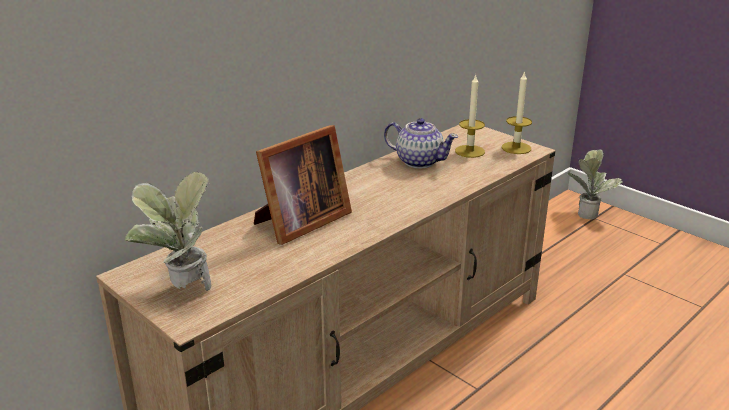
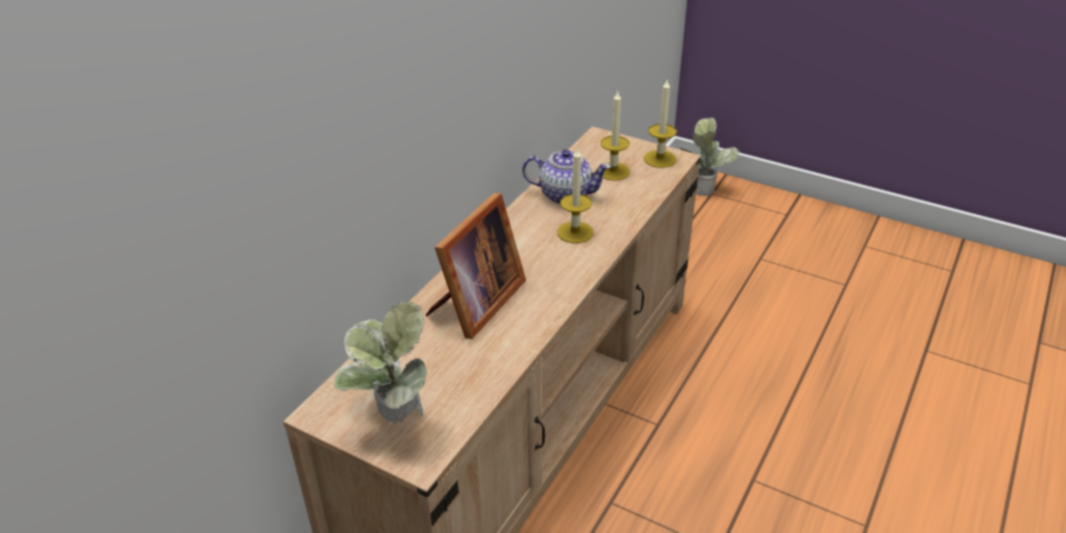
camera: 15 degrees left, 10 degrees up
none -> candle [557,146,594,243]

